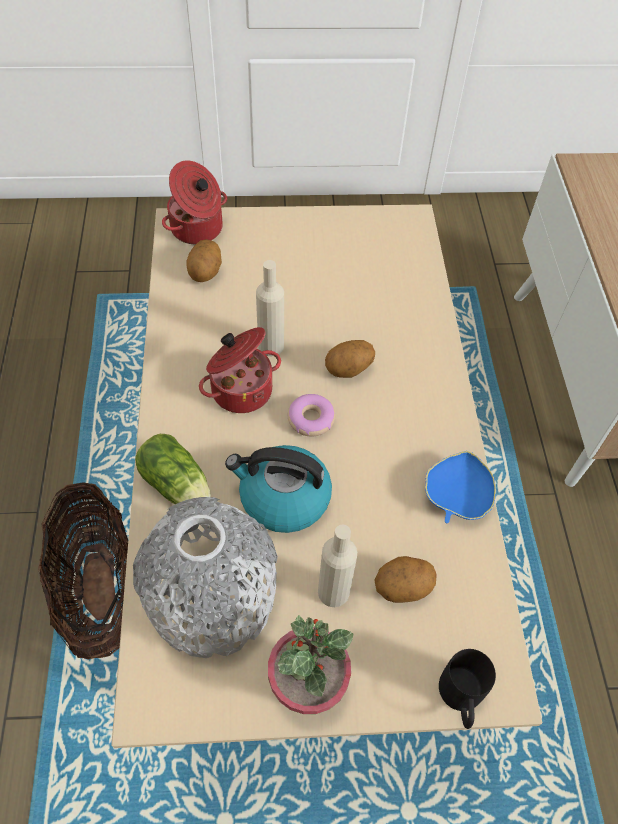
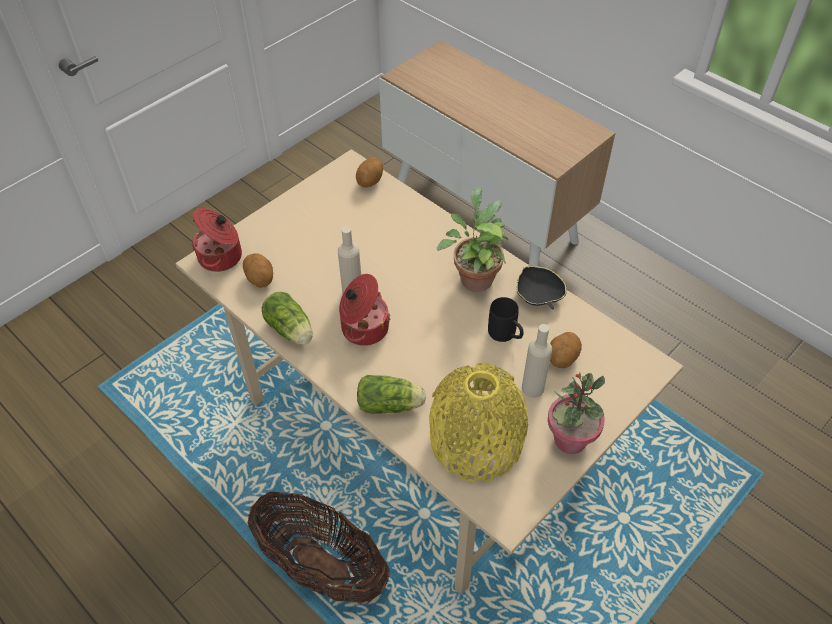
camera: 40 degrees left, 5 degrees down
grey vase [133,497,278,658] -> yellow vase [429,362,528,482]
kettle [225,445,332,533] -> none
donut [288,394,335,437] -> none
potato [325,340,375,378] -> potato moved to [356,157,383,188]
blue bowl [425,451,496,523] -> black bowl [516,266,567,309]
black mug [439,649,496,729] -> black mug moved to [488,297,524,342]
none -> lettuce [262,292,313,345]
none -> potted plant [437,187,508,292]

